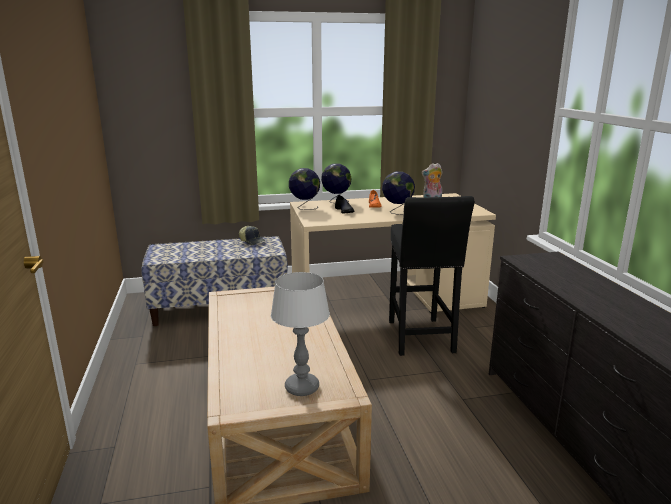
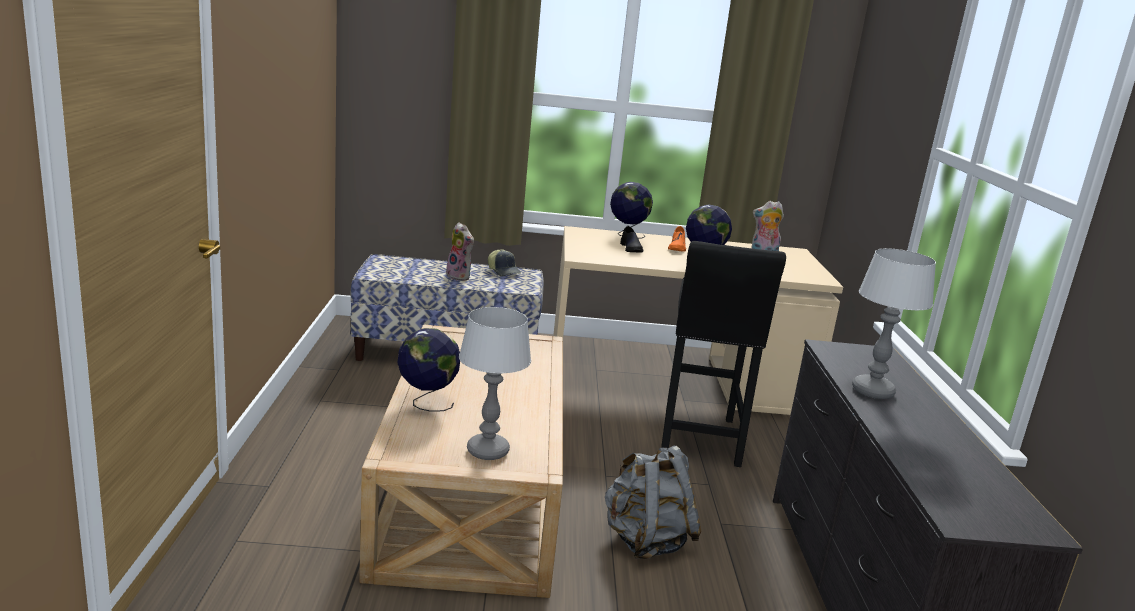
camera: 10 degrees right, 0 degrees up
globe [289,168,320,210] -> globe moved to [397,328,460,411]
none -> plush toy [446,222,474,281]
none -> grey backpack [605,446,702,559]
none -> table lamp [852,248,936,399]

